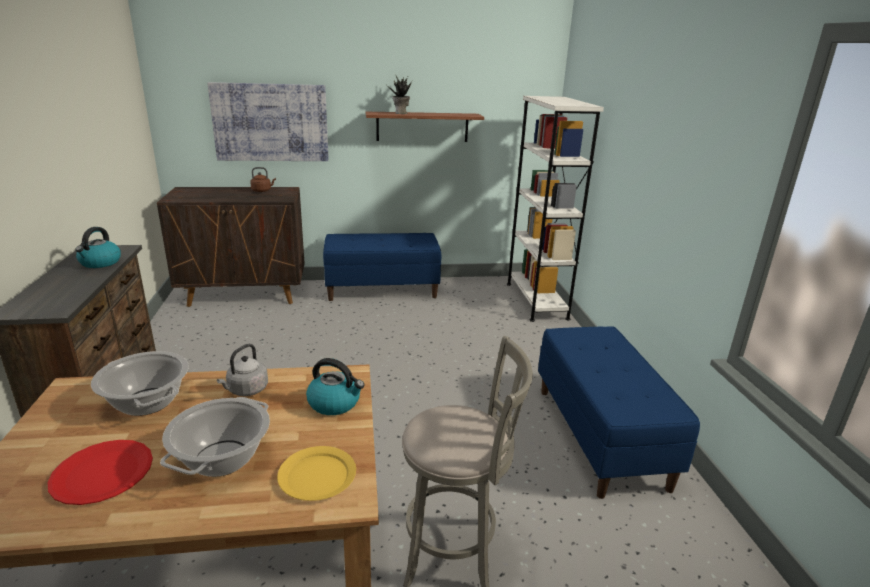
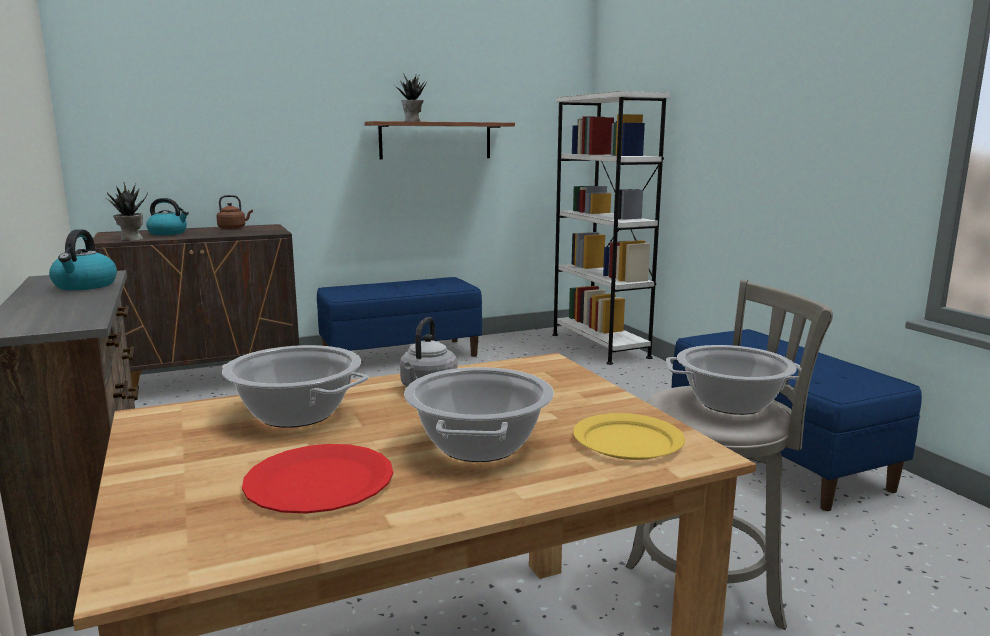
camera: 15 degrees left, 10 degrees down
picture [207,82,329,161] -> none
kettle [306,358,364,415] -> kettle moved to [146,198,189,235]
none -> potted plant [105,182,148,241]
none -> cooking pot [666,345,801,415]

